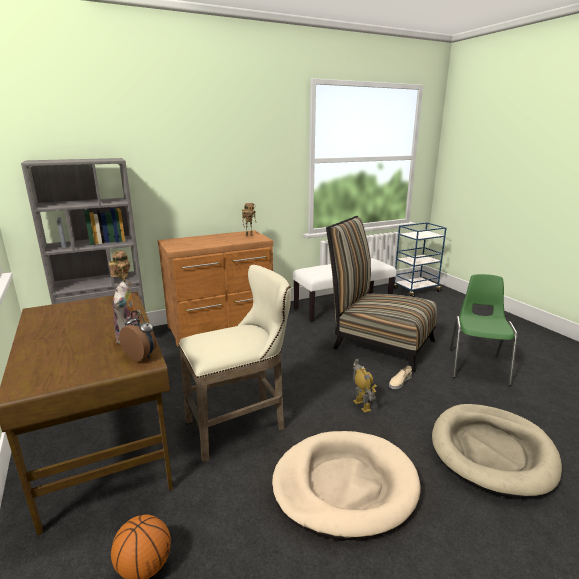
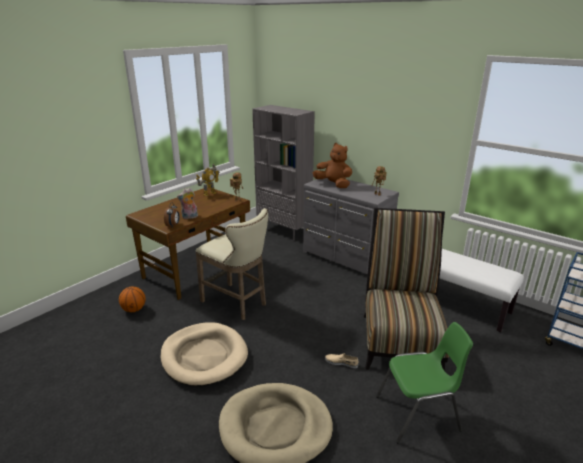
camera: 65 degrees right, 5 degrees up
brown dresser [158,230,273,346] -> grey dresser [303,178,399,274]
toy robot [353,359,377,413] -> toy robot moved to [196,164,220,196]
none -> brown plush toy [313,143,352,188]

